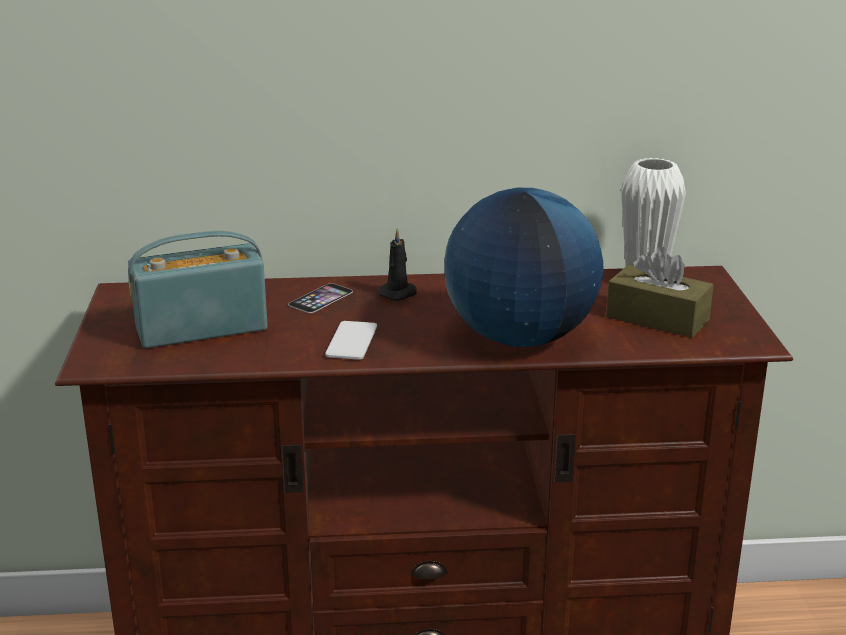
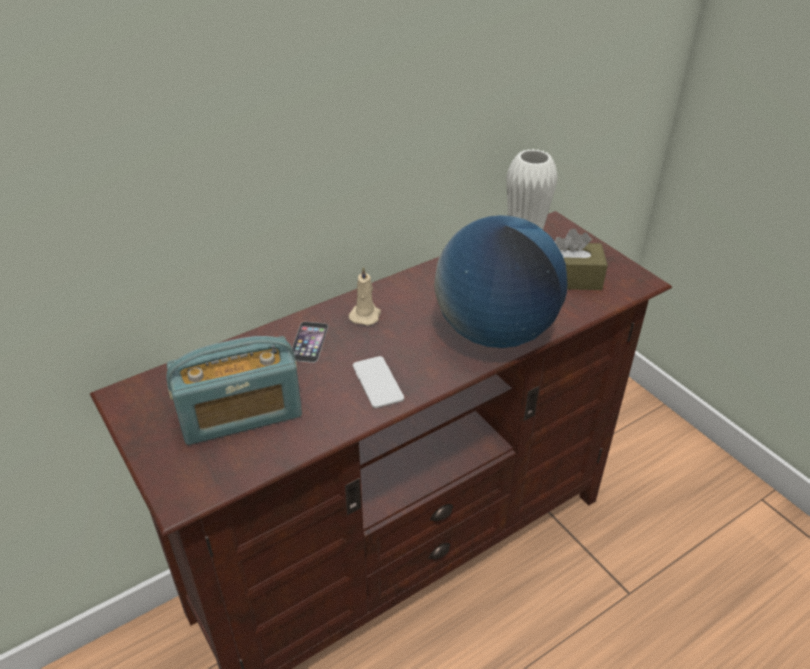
camera: 30 degrees left, 15 degrees up
radio [128,231,268,348] -> radio turned 150 degrees counterclockwise [166,336,302,445]
black candle [378,228,417,301] -> beige candle [348,266,381,326]

